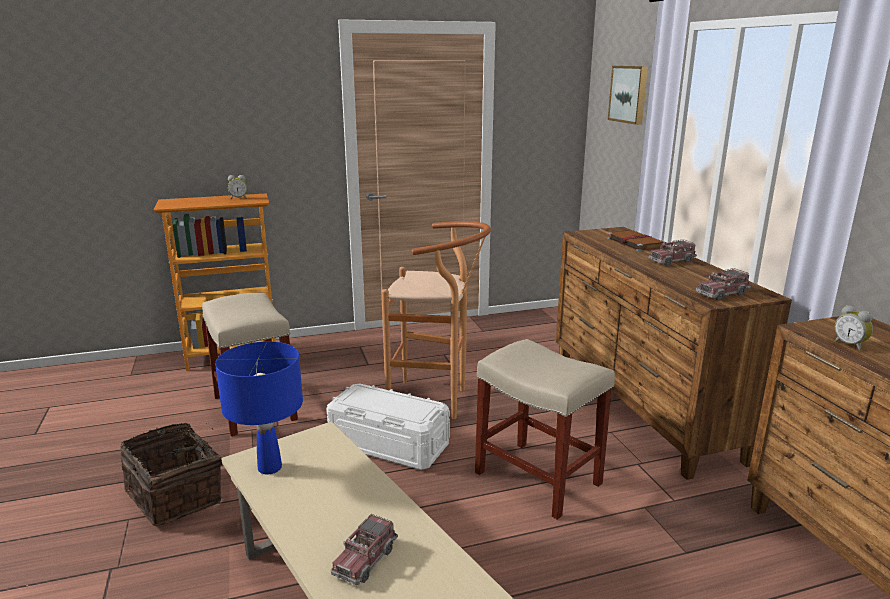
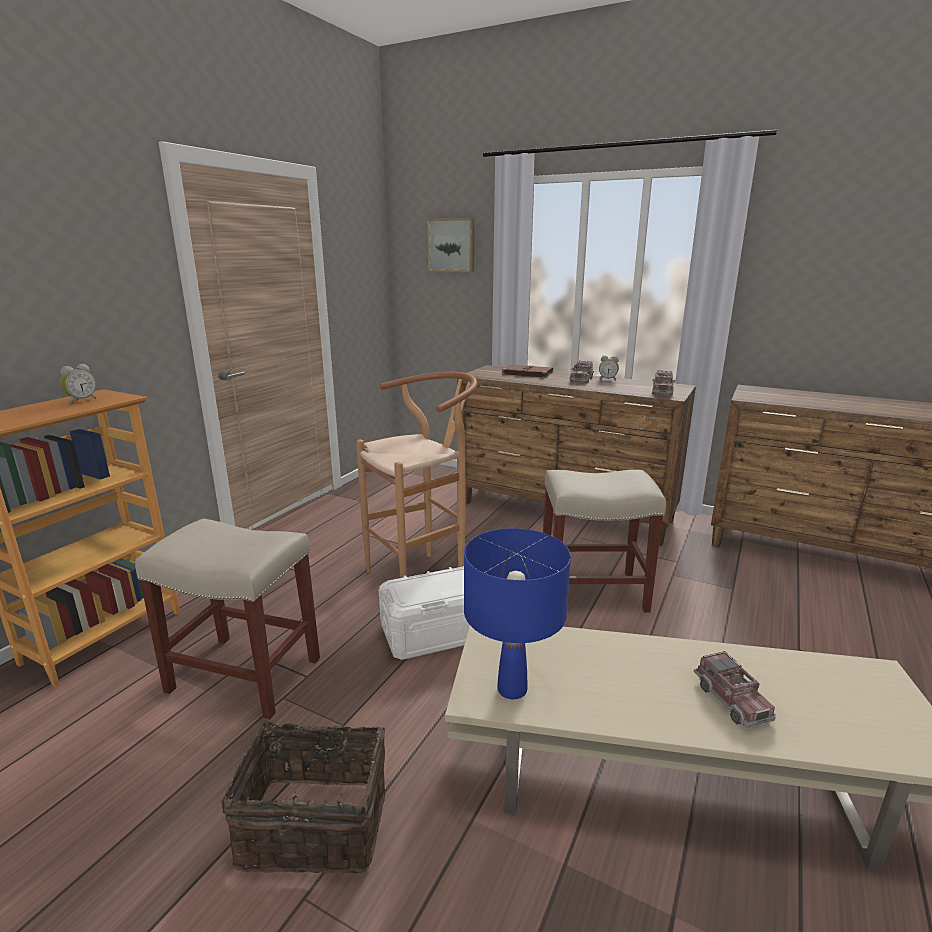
camera: 45 degrees left, 0 degrees up
alarm clock [834,305,873,351] -> alarm clock moved to [599,356,619,381]

